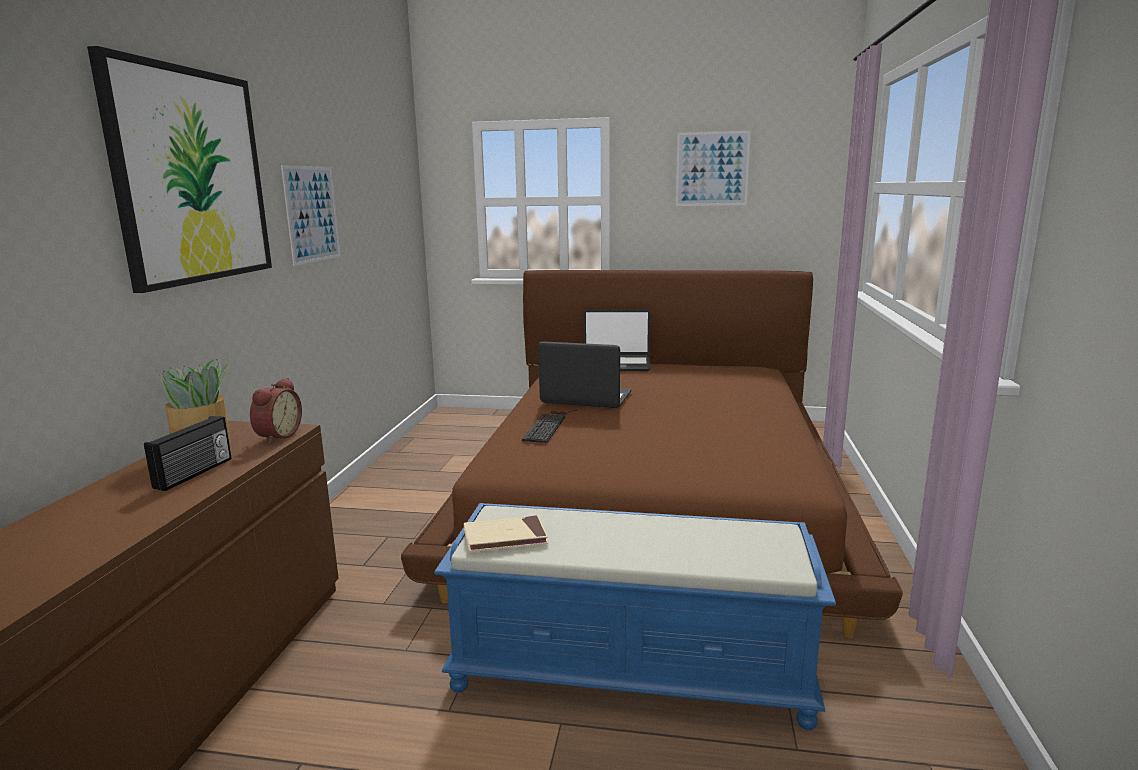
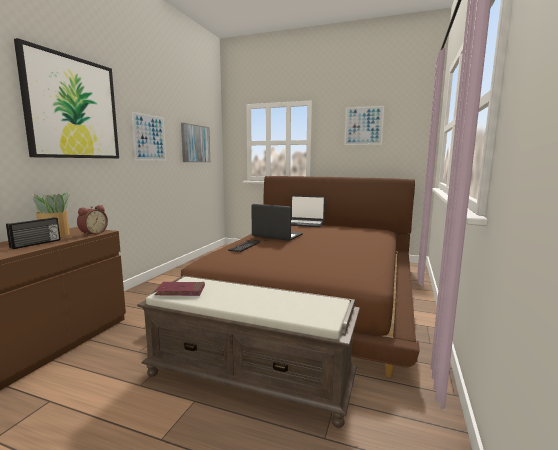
camera: 10 degrees right, 5 degrees down
blue bench [434,503,836,730] -> brown bench [137,275,360,428]
beige book [464,515,548,552] -> red book [155,282,205,296]
none -> picture [181,123,210,162]

